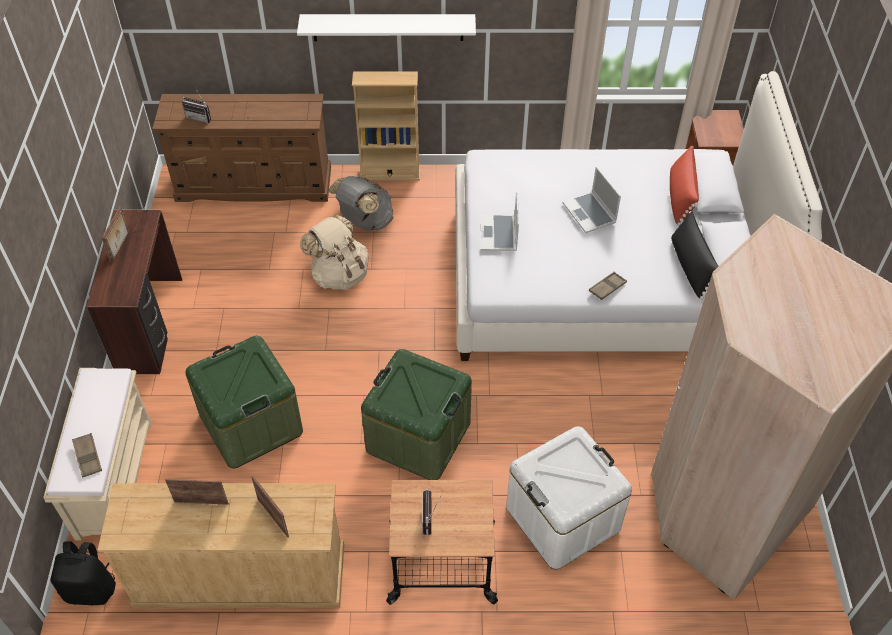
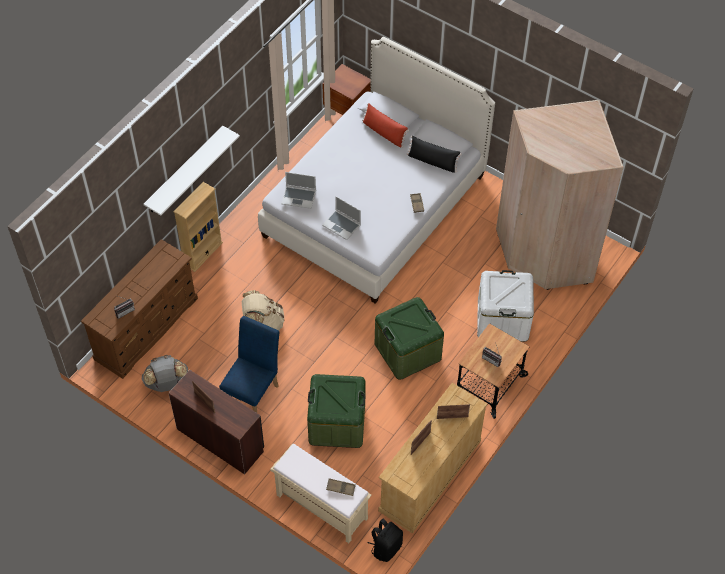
camera: 55 degrees left, 5 degrees up
grey backpack [328,176,393,231] -> grey backpack moved to [142,355,188,392]
laptop [563,167,621,233] -> laptop moved to [281,172,316,209]
none -> blue chair [219,316,279,413]

